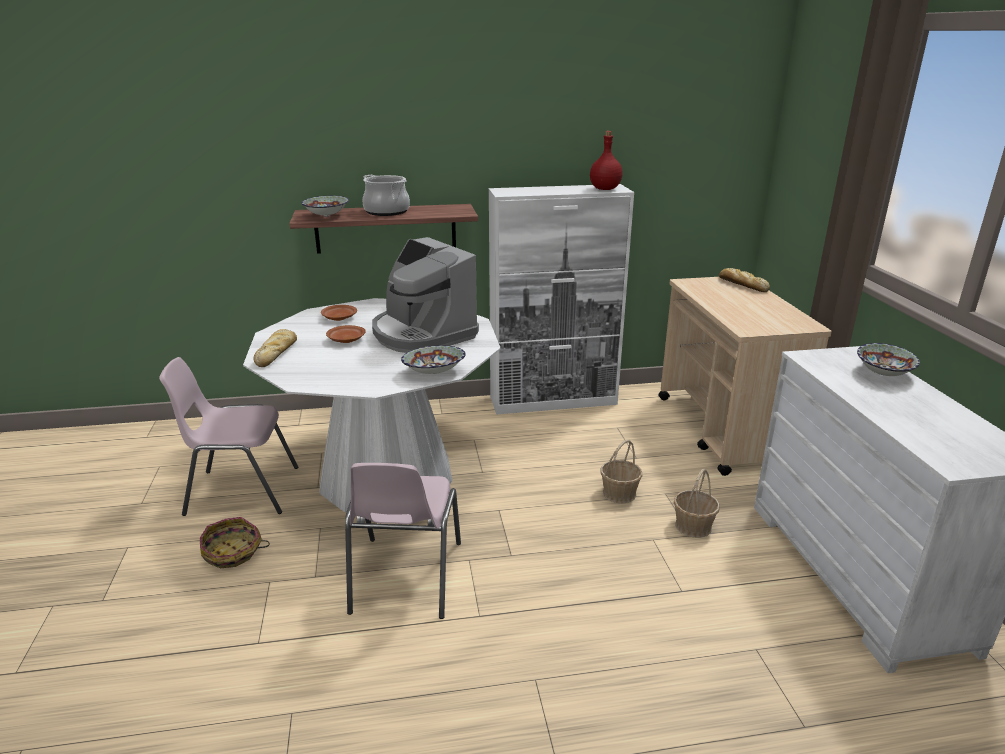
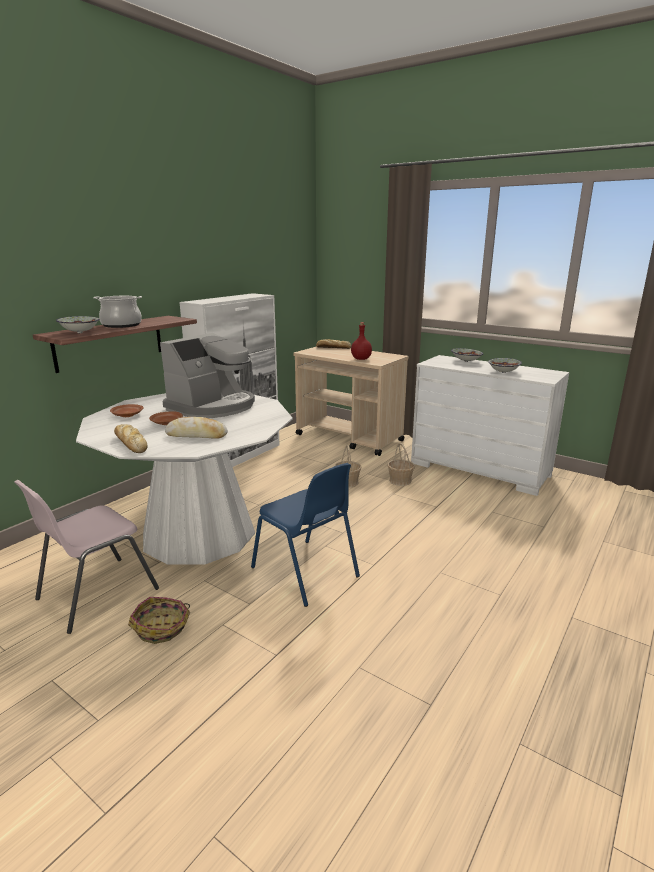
camera: 45 degrees left, 5 degrees down
pink chair [345,463,461,619] -> blue chair [251,463,360,607]
coffee machine [372,237,479,353] -> coffee machine turned 60 degrees counterclockwise [160,333,255,418]
bowl [401,346,466,374] -> bowl moved to [488,358,522,373]
red bottle [590,131,623,190] -> red bottle moved to [351,322,372,360]
none -> bread [165,417,228,439]

